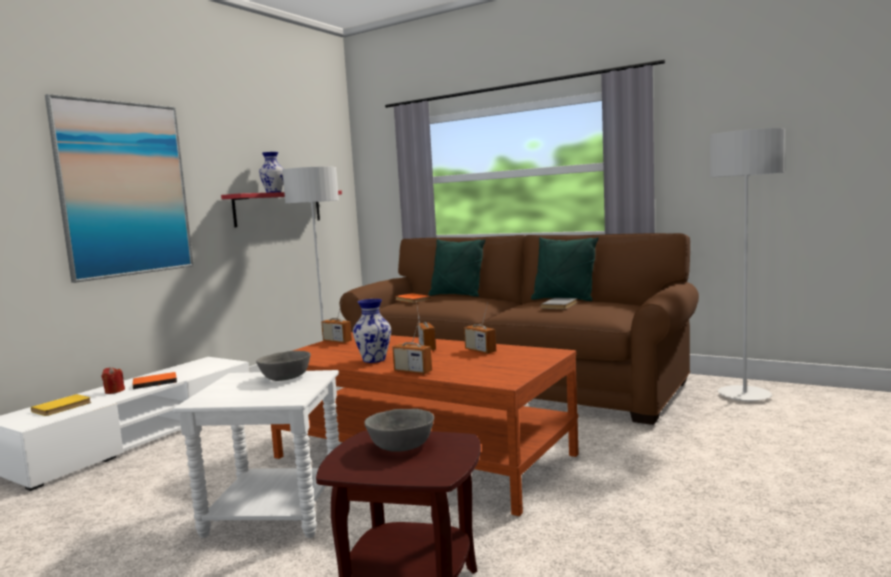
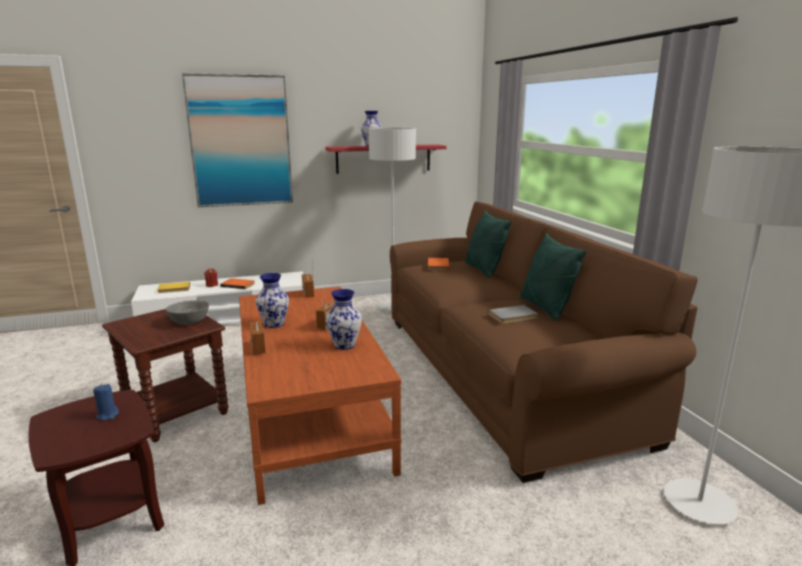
camera: 40 degrees right, 10 degrees up
white side table [173,370,340,538] -> brown side table [102,309,228,442]
grey bowl [364,409,434,452] -> blue candle [93,384,119,421]
radio [464,302,496,354] -> vase [326,289,362,350]

